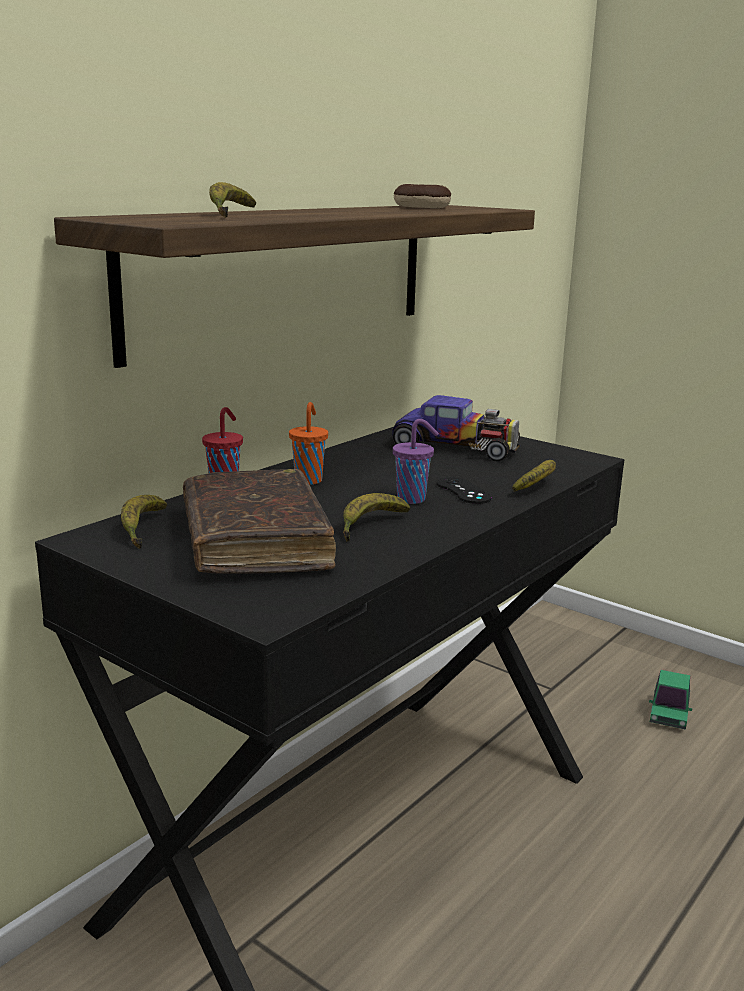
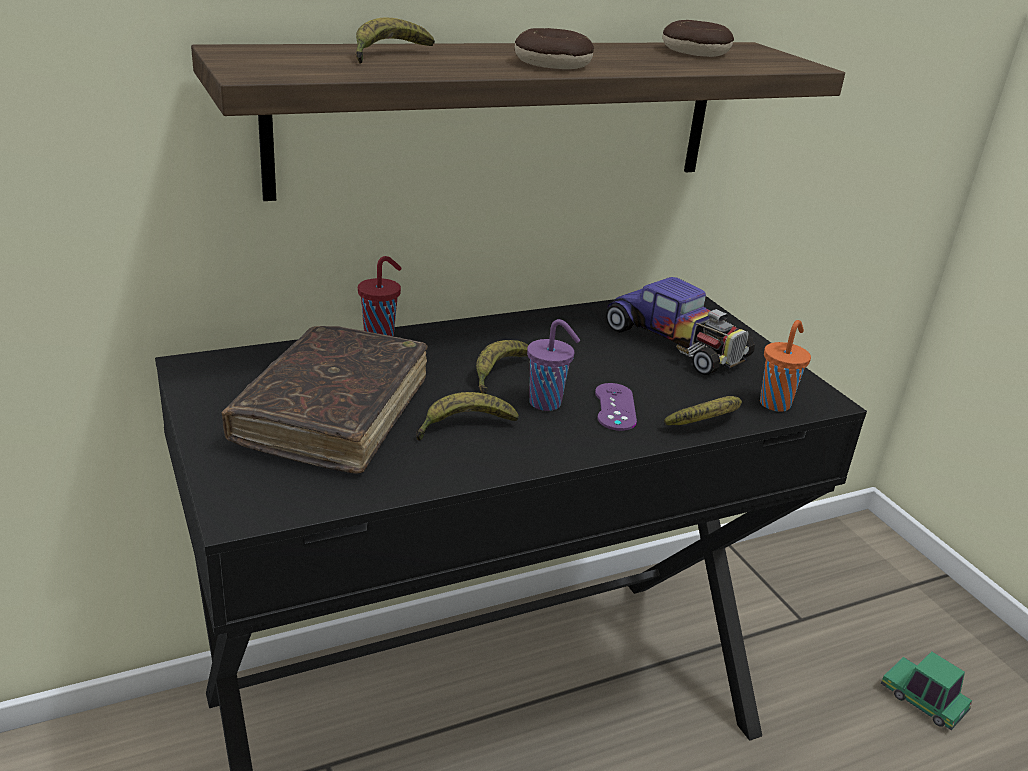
camera: 25 degrees right, 10 degrees up
banana [121,495,167,549] -> banana moved to [476,340,528,394]
orange cup [289,402,328,485] -> orange cup moved to [760,320,811,412]
black game controller [437,477,492,504] -> purple game controller [595,383,637,431]
toy car [649,670,692,730] -> toy car turned 90 degrees clockwise [881,651,972,730]
none -> donut [515,28,594,69]

